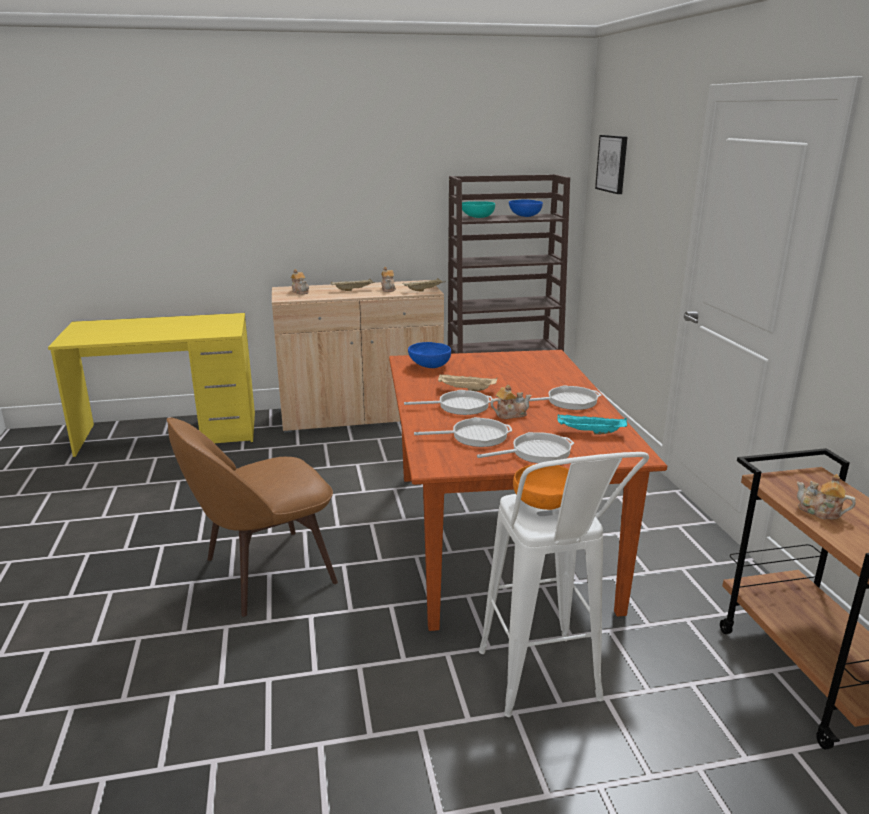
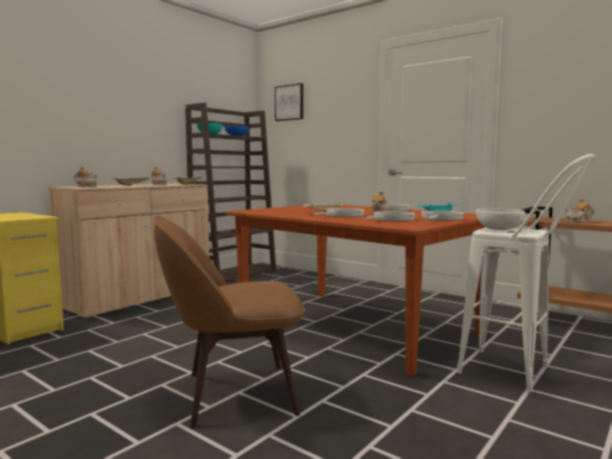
camera: 40 degrees left, 15 degrees down
brown chair [167,417,338,617] -> brown chair turned 60 degrees clockwise [154,216,306,428]
blue bowl [408,342,451,368] -> none
orange bowl [513,464,569,510] -> white bowl [476,208,526,230]

